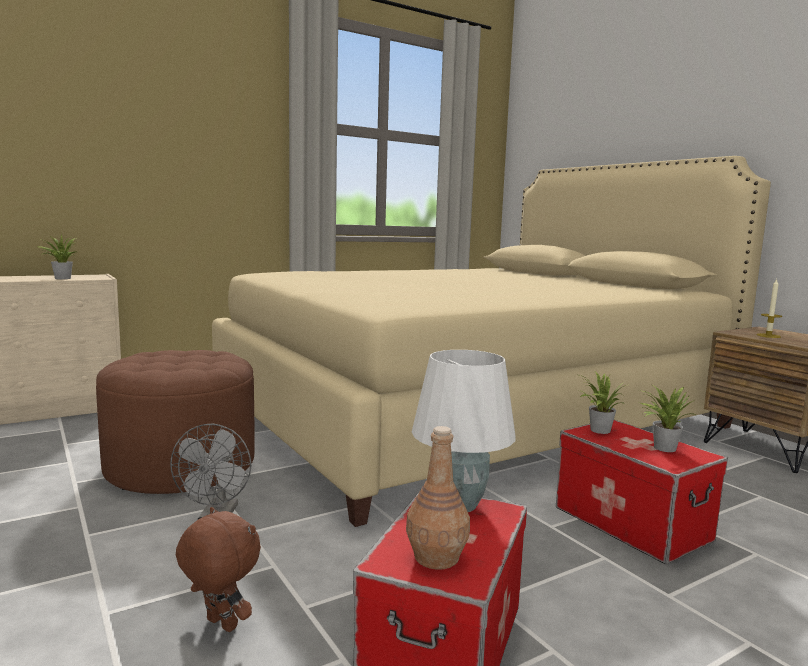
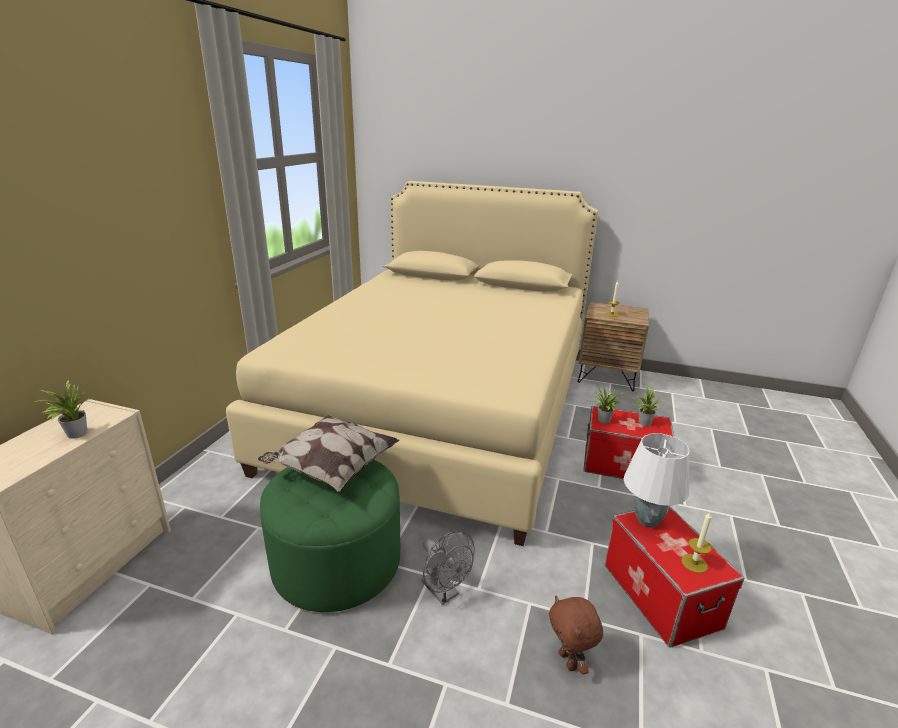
camera: 40 degrees left, 15 degrees up
brown ottoman [96,350,255,494] -> green ottoman [260,460,400,612]
brown plush toy [176,507,261,632] -> brown plush toy turned 105 degrees counterclockwise [549,596,603,675]
brown bottle [406,426,470,570] -> candle [681,512,712,573]
none -> pillow [258,415,400,492]

